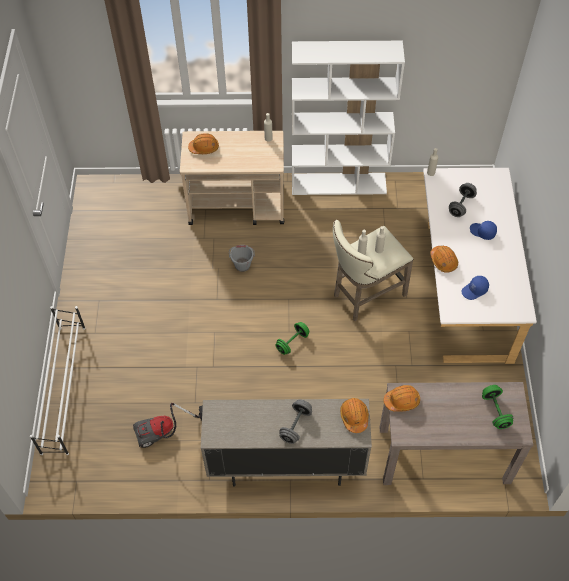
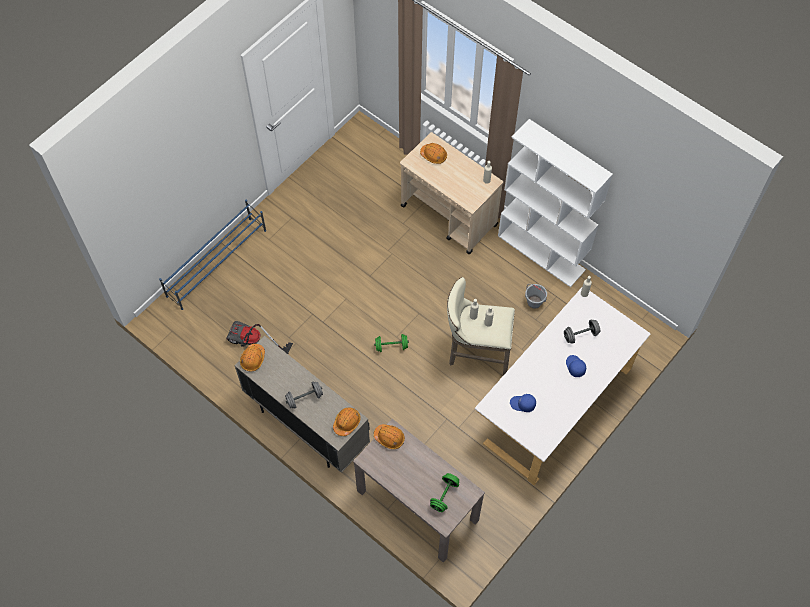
camera: 40 degrees right, 5 degrees up
white shoe rack [30,306,86,455] -> blue shoe rack [159,200,266,310]
grey bucket [229,245,255,272] -> grey bucket moved to [525,284,547,309]
orange hard hat [430,246,458,273] -> orange hard hat moved to [240,344,265,372]

